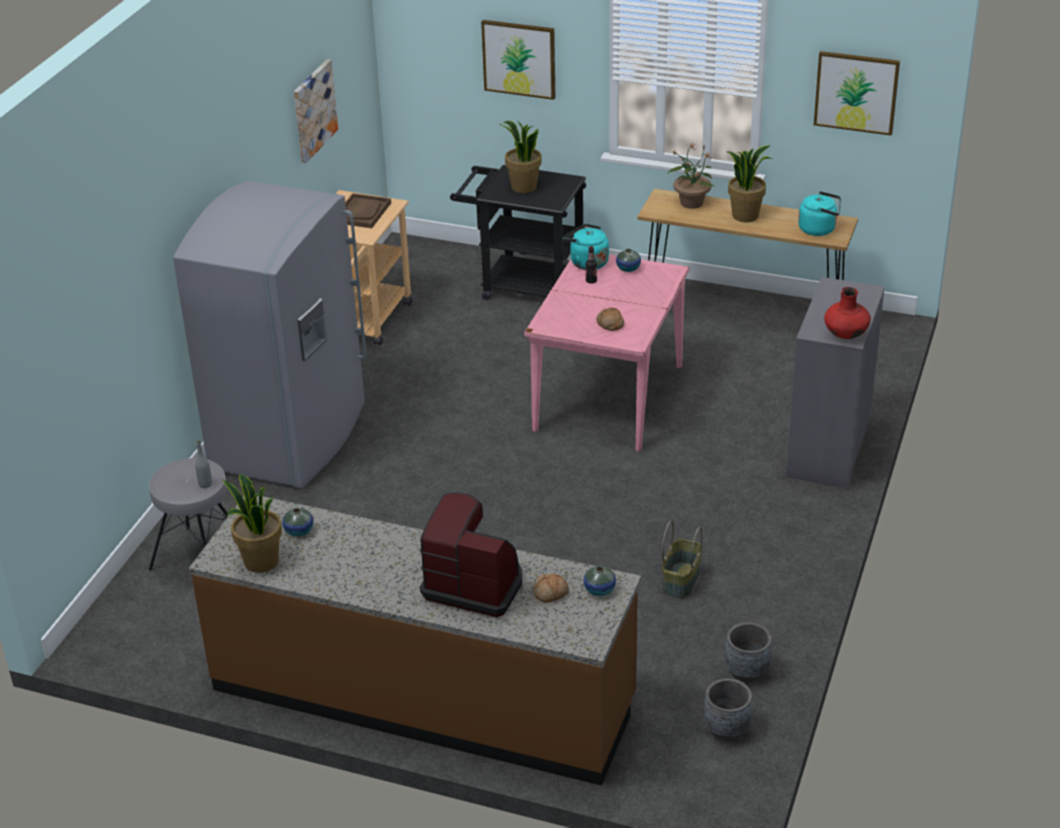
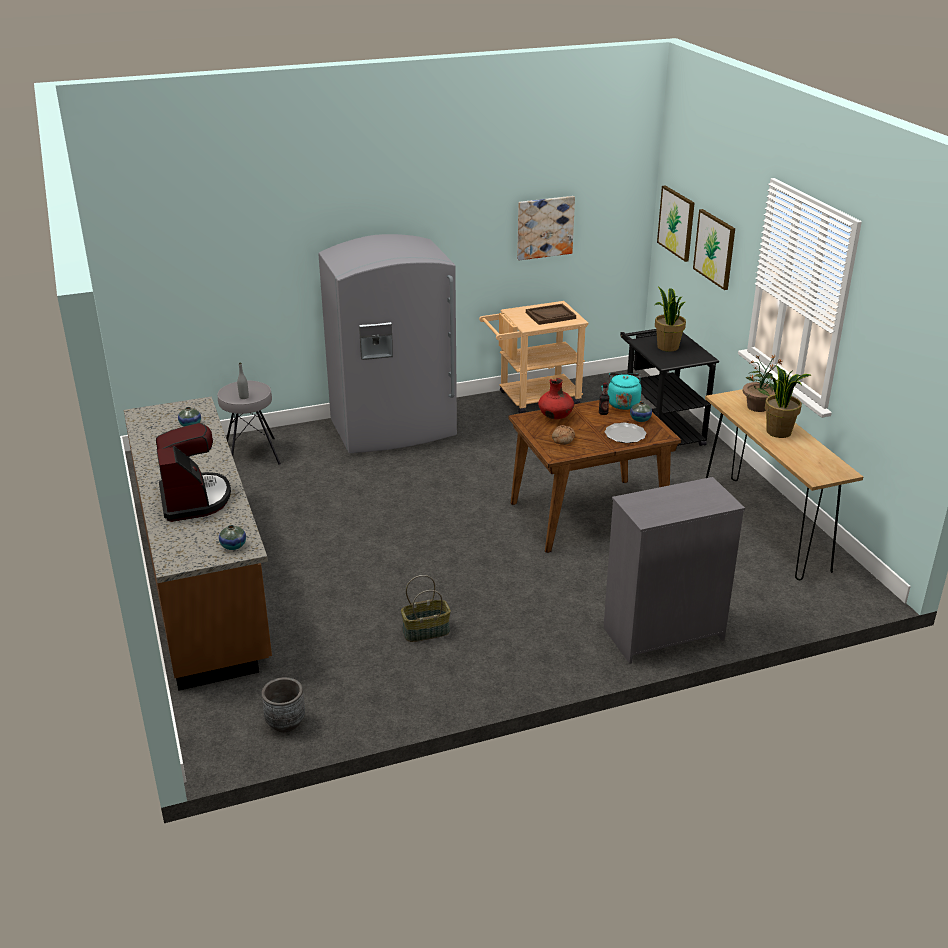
camera: 50 degrees right, 5 degrees down
potted plant [222,475,282,573] -> none
pink dining table [524,254,689,451] -> brown dining table [508,400,682,553]
bread [533,573,569,603] -> none
grey planter [725,622,772,682] -> none
turquoise kettle [798,191,841,236] -> none
picture [814,51,900,136] -> picture moved to [657,185,694,262]
red vase [824,287,871,339] -> red vase moved to [538,378,574,419]
none -> plate [604,422,647,443]

